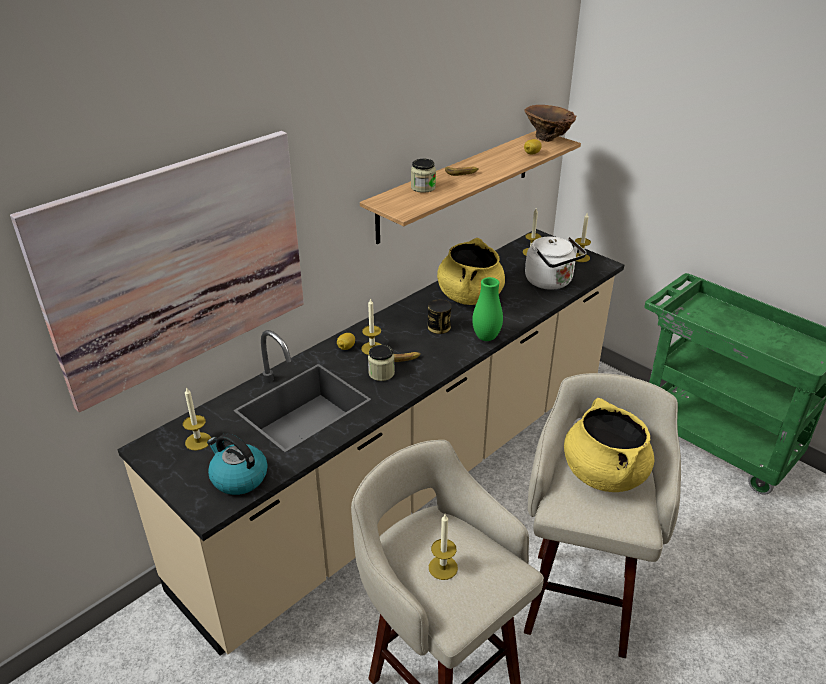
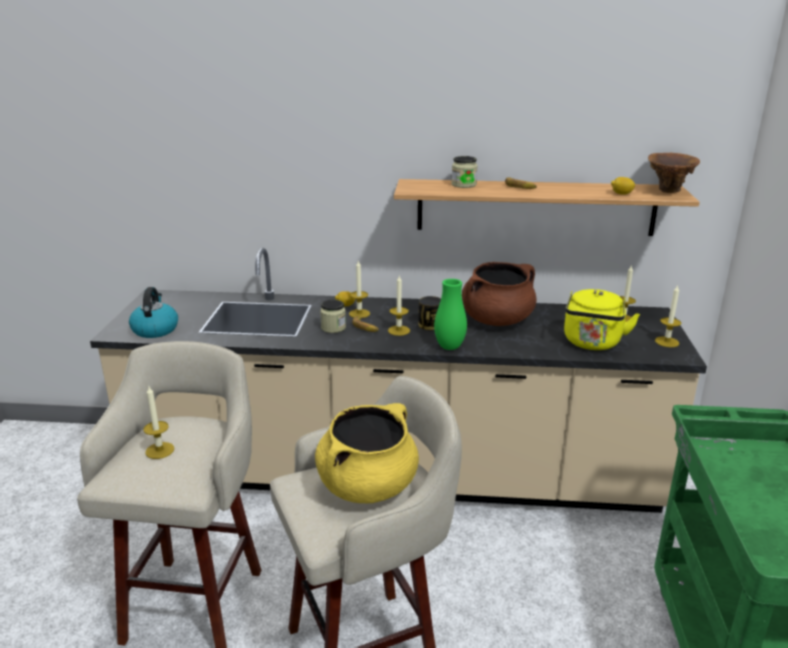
camera: 50 degrees right, 10 degrees down
picture [10,131,304,412] -> none
candle [183,387,211,451] -> candle moved to [388,276,410,336]
yellow cooking pot [437,238,505,305] -> brown cooking pot [462,262,537,326]
white kettle [525,237,587,290] -> yellow kettle [564,289,640,350]

